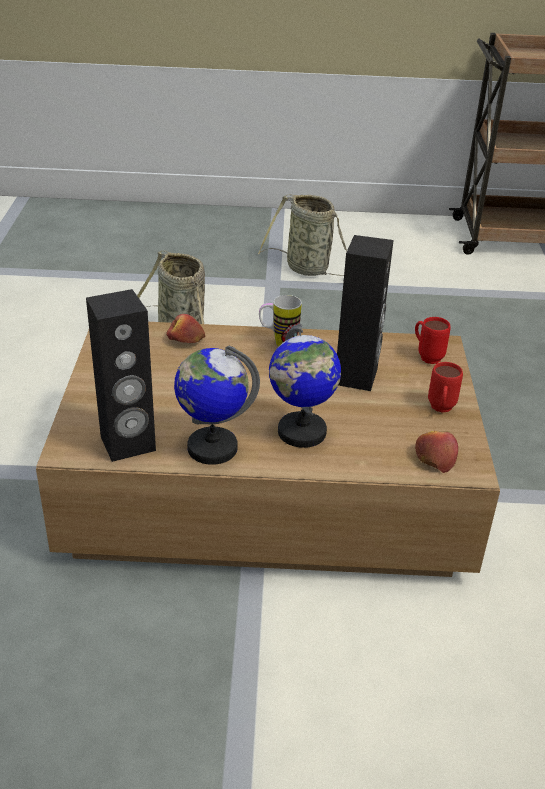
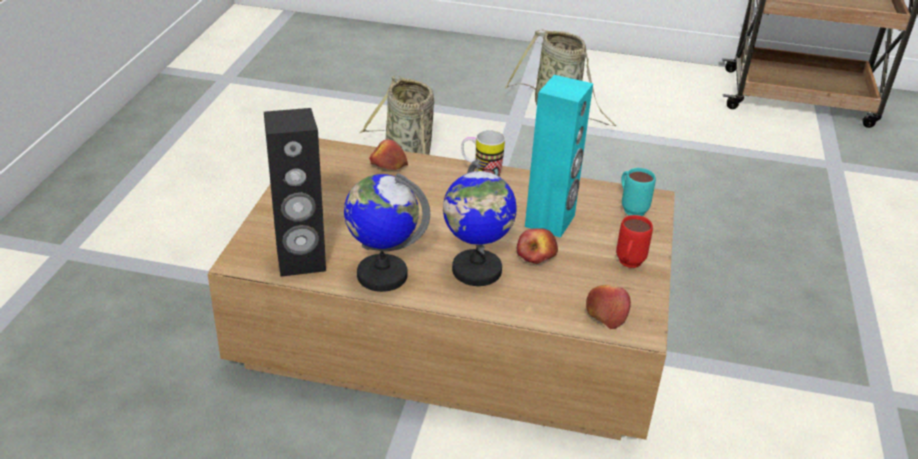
camera: 10 degrees right, 0 degrees up
black speaker [337,235,394,391] -> turquoise speaker [525,75,593,238]
red mug [415,317,450,364] -> turquoise mug [621,168,656,216]
none -> apple [517,228,558,264]

